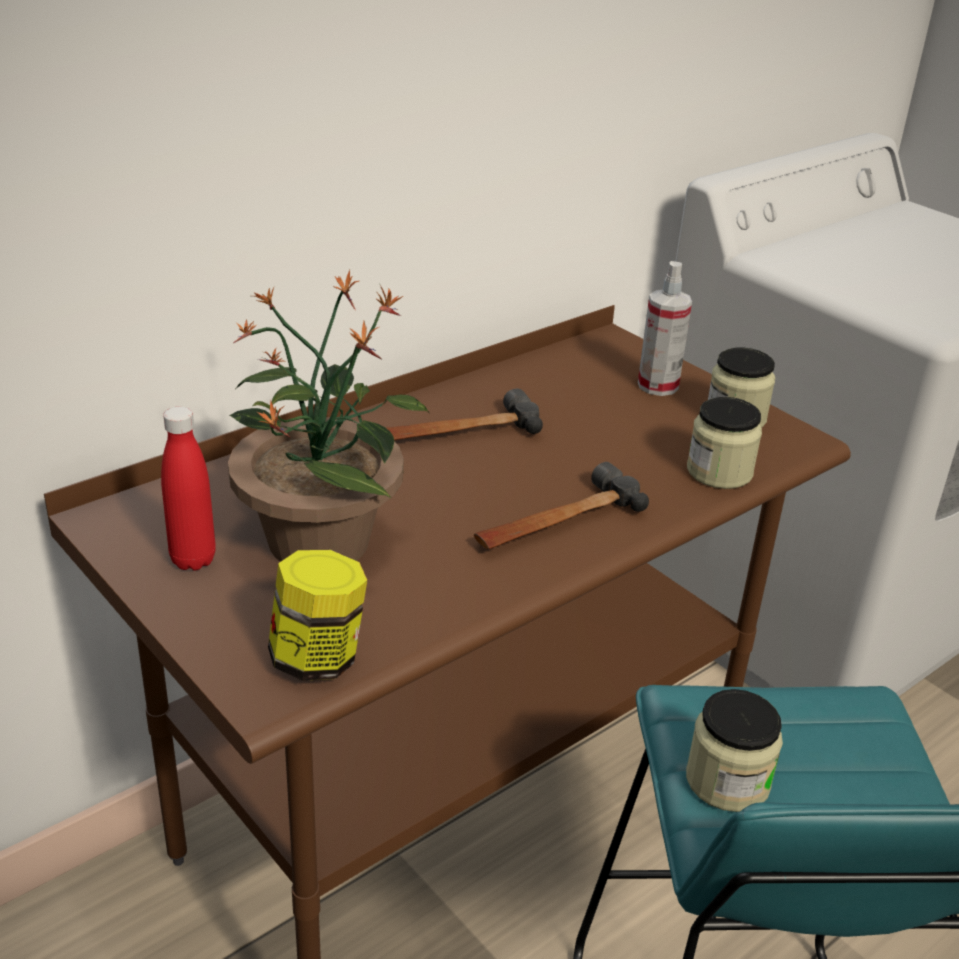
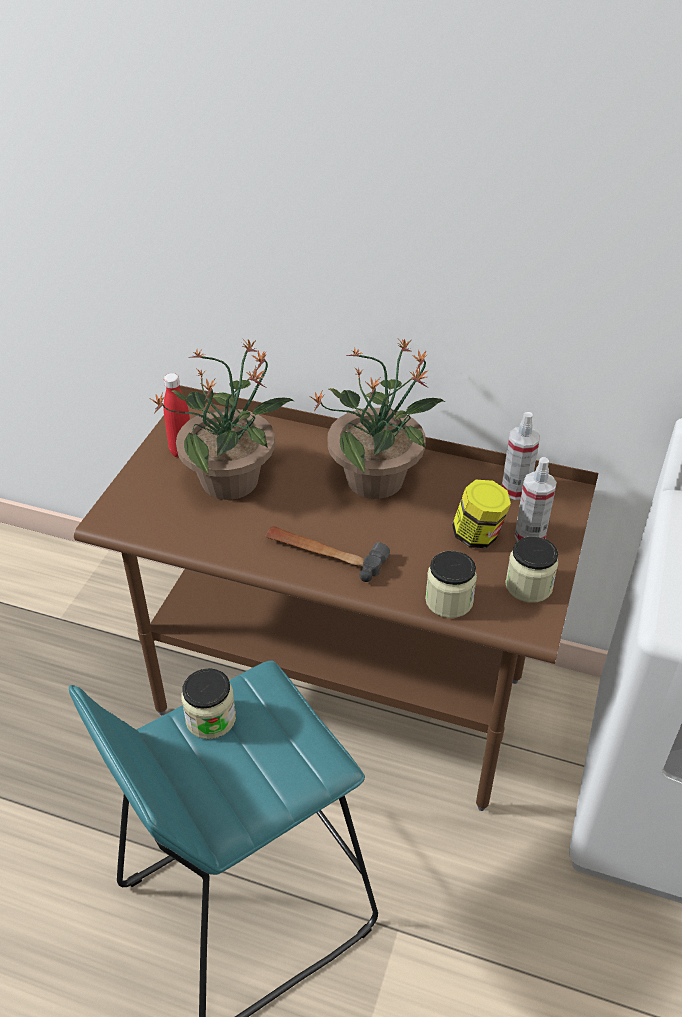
camera: 60 degrees right, 10 degrees up
jar [268,550,367,681] -> jar moved to [452,480,511,548]
hammer [386,389,543,440] -> potted plant [310,339,445,499]
none -> spray bottle [502,412,540,500]

